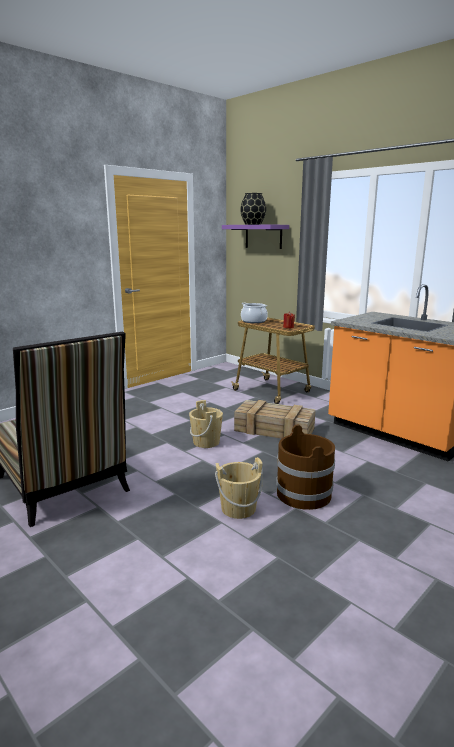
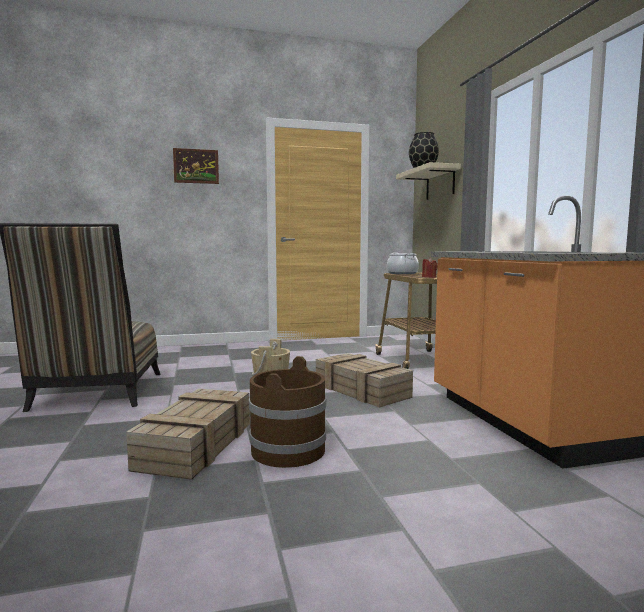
camera: 30 degrees right, 10 degrees down
beige bucket [215,457,263,519] -> crate [126,389,250,480]
purple shelf [222,225,289,249] -> beige shelf [396,162,461,200]
none -> picture [173,148,219,184]

